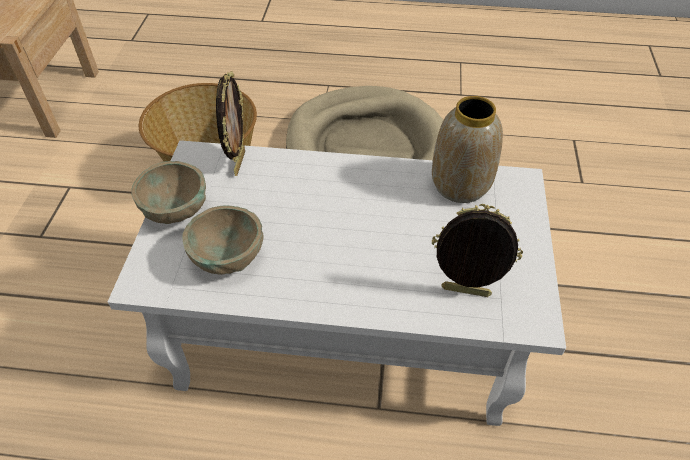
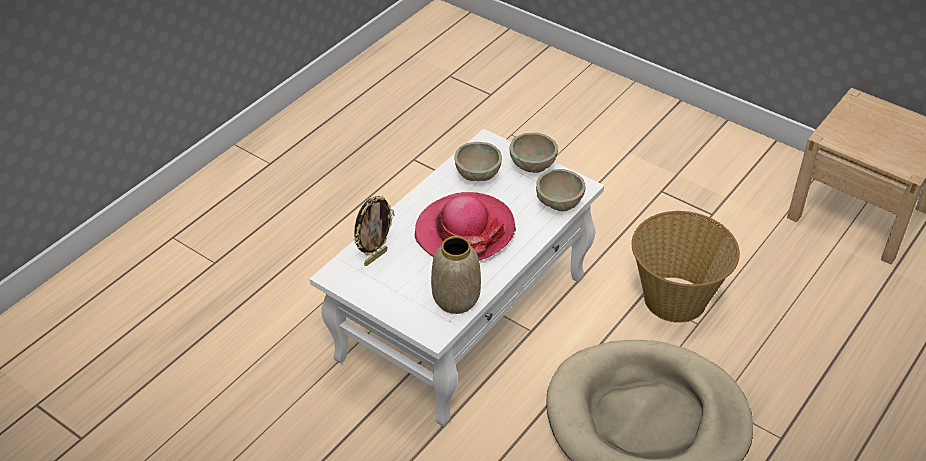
camera: 120 degrees right, 5 degrees down
picture frame [216,71,245,176] -> beige bowl [536,169,585,211]
none -> hat [415,192,516,261]

